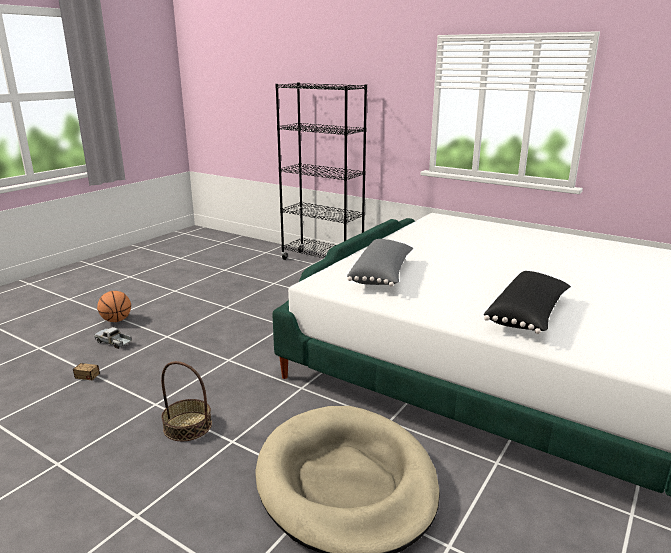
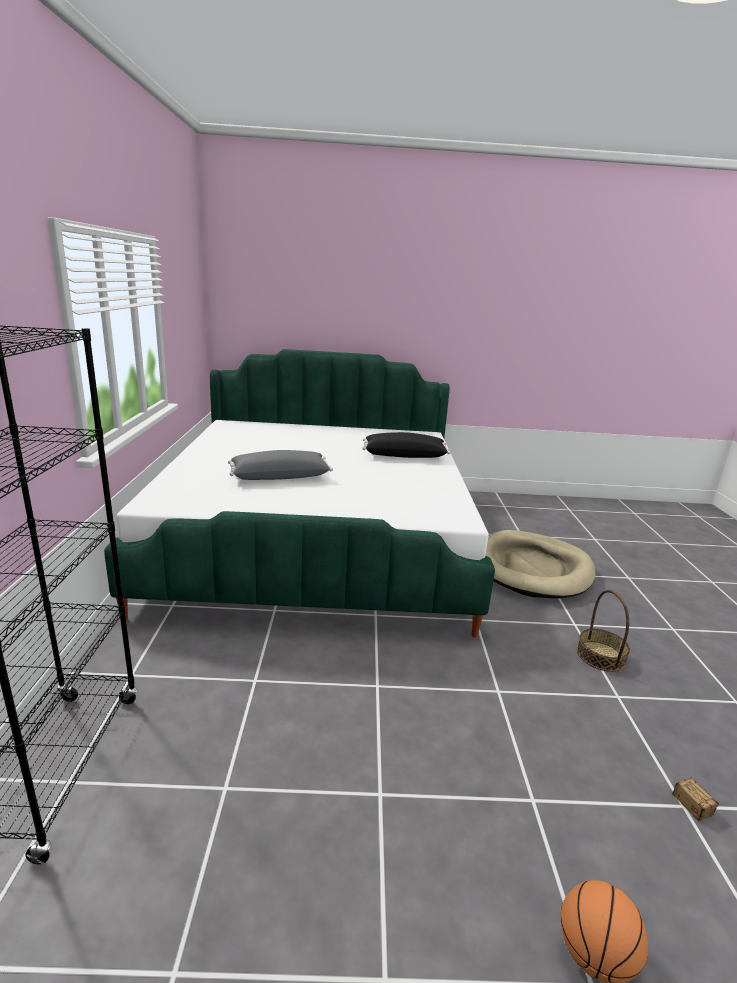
camera: 125 degrees left, 0 degrees up
toy truck [94,327,132,349] -> none
grey pillow [347,239,413,287] -> grey pillow moved to [228,450,333,480]

